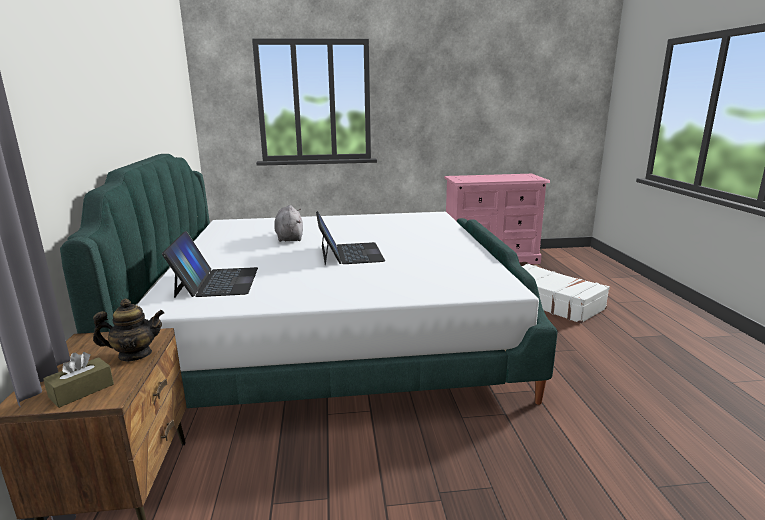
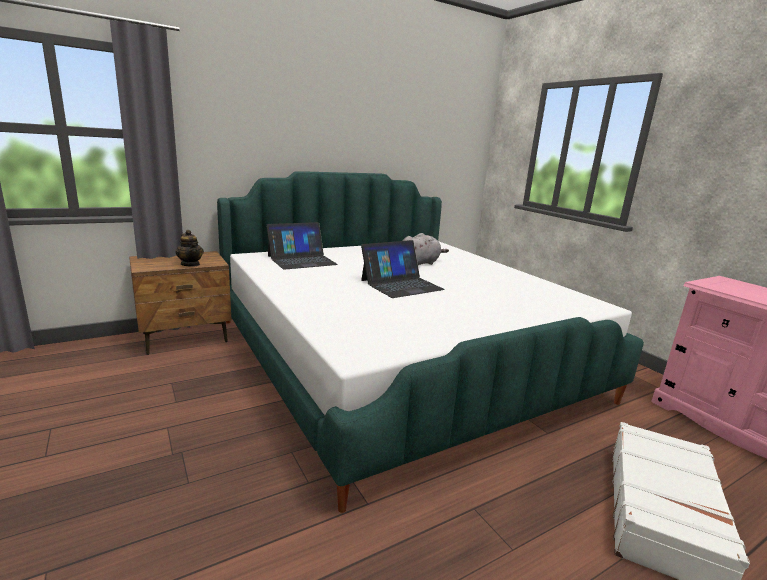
camera: 65 degrees right, 0 degrees up
brown tissue box [43,352,114,408] -> none

